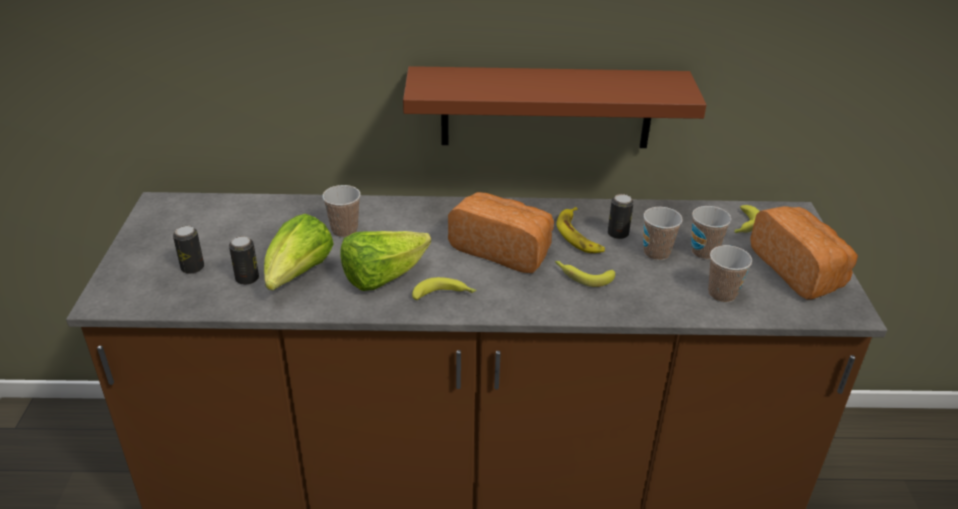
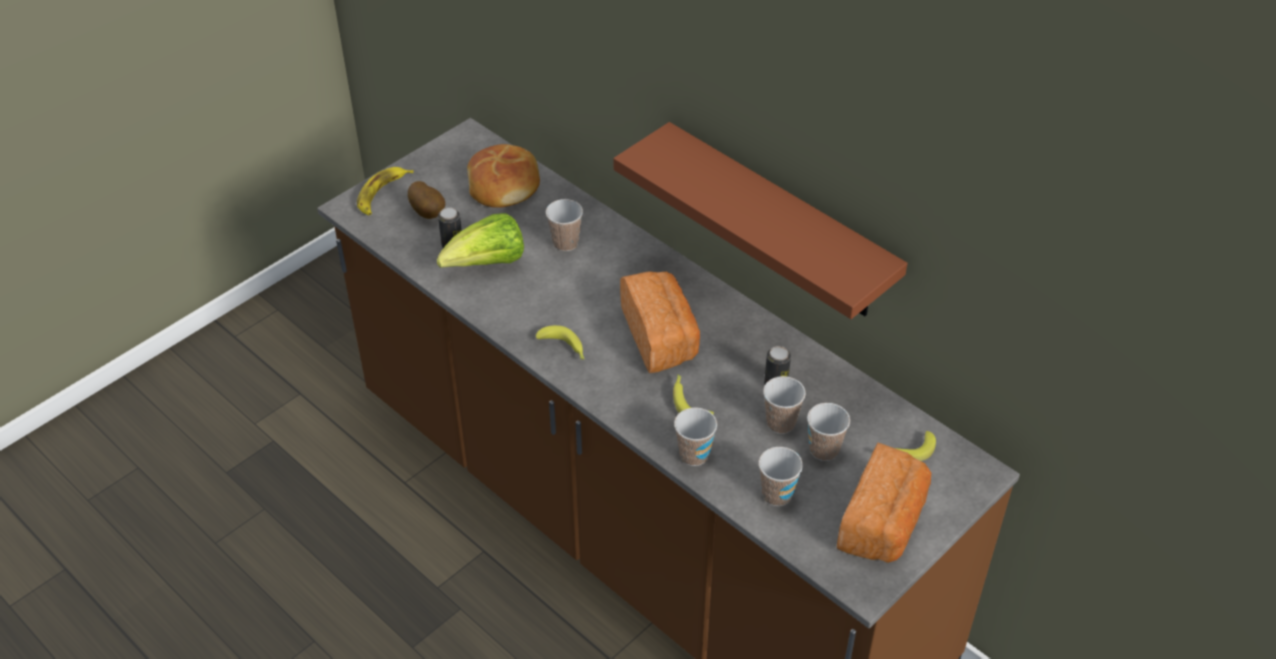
camera: 45 degrees right, 10 degrees up
can [173,225,204,274] -> potato [408,181,445,219]
lettuce [340,231,431,291] -> none
banana [556,207,605,253] -> banana moved to [357,167,414,215]
none -> bread [467,144,540,208]
none -> cup [674,408,717,466]

